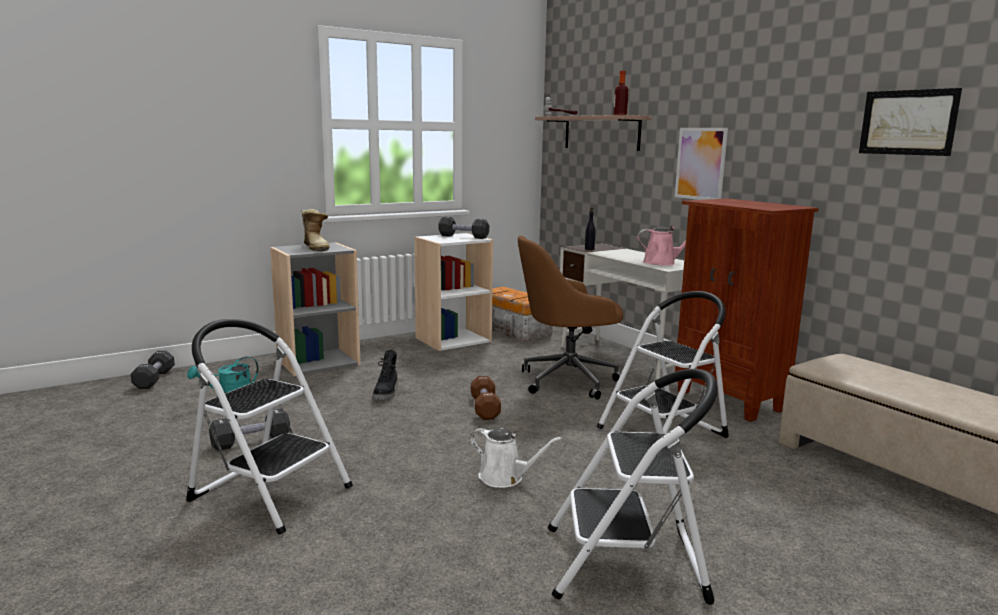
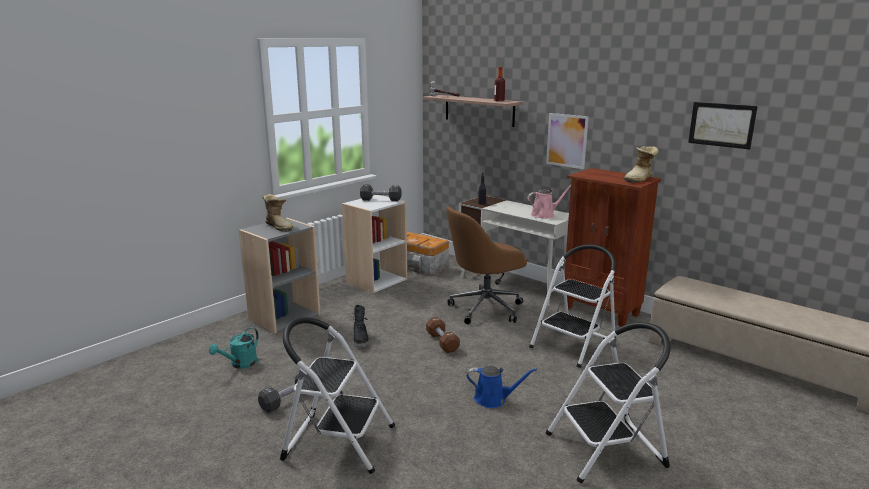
camera: 15 degrees left, 5 degrees up
black dumbbell [131,351,175,389] -> none
white watering can [470,428,561,488] -> blue watering can [467,366,537,408]
none -> boot [624,146,659,183]

